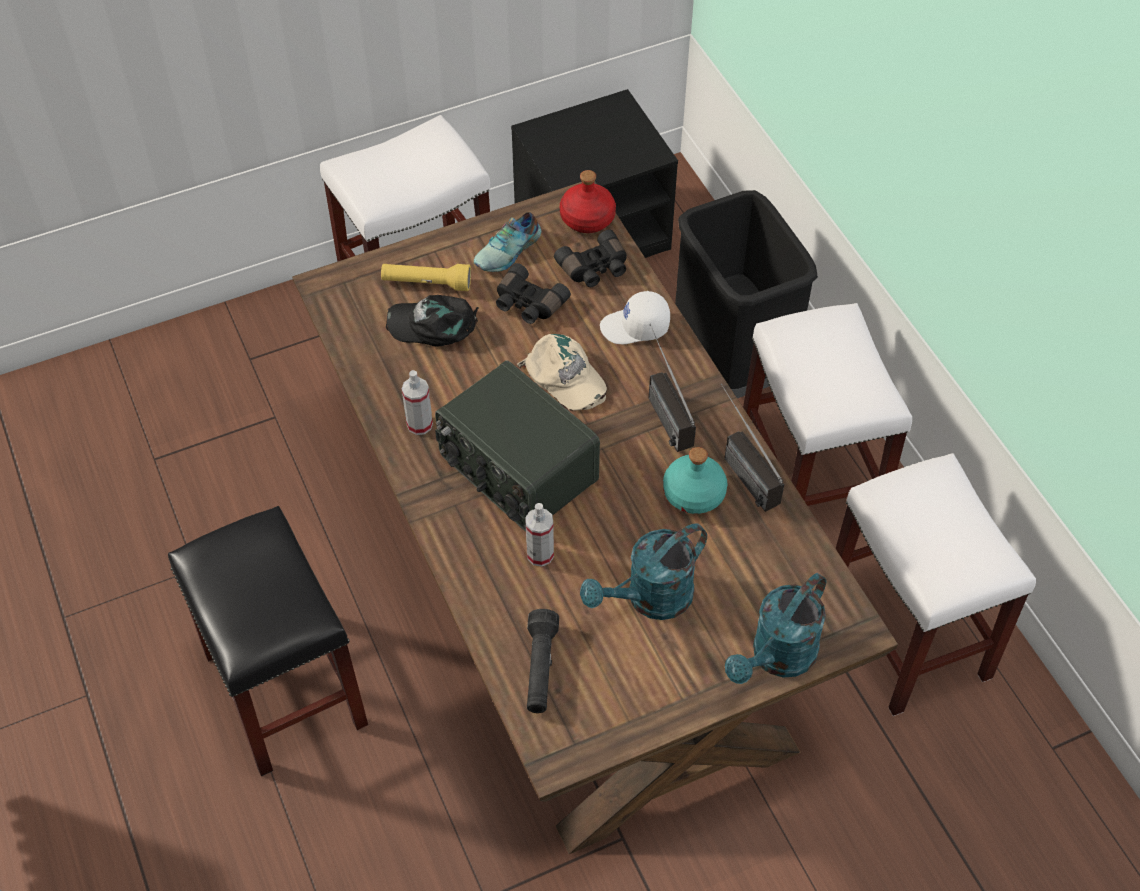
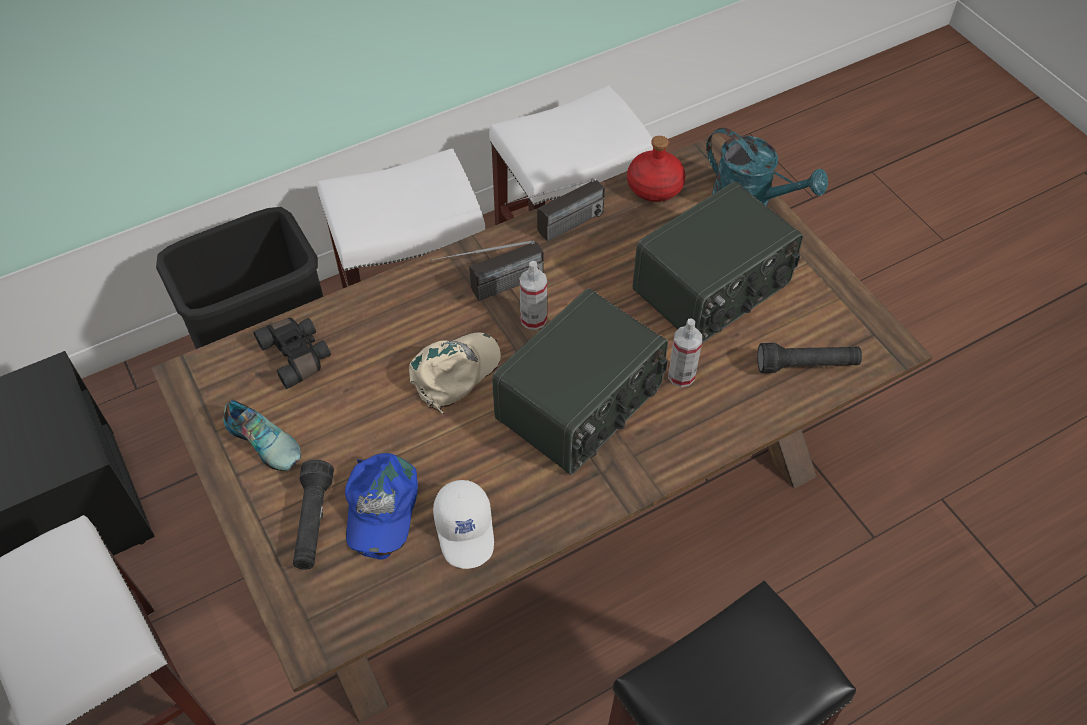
camera: 95 degrees left, 0 degrees up
yellow flashlight [381,264,471,291] -> black flashlight [293,460,334,570]
black cap [386,295,479,346] -> blue cap [345,453,418,559]
spray bottle [402,370,433,435] -> spray bottle moved to [519,261,547,330]
black binoculars [496,263,571,324] -> none
red bottle [560,170,616,233] -> red bottle moved to [627,136,686,202]
turquoise watering can [580,523,707,620] -> radio [633,182,803,343]
white cap [600,291,670,344] -> white cap moved to [433,480,494,569]
turquoise bottle [663,447,728,514] -> none

